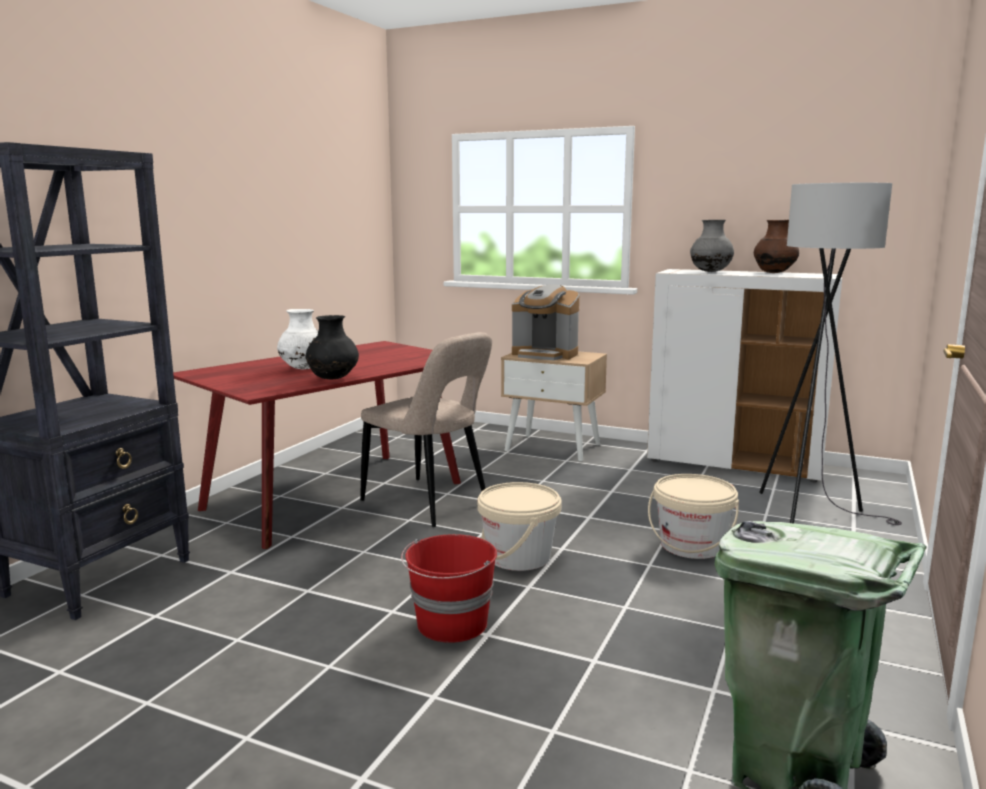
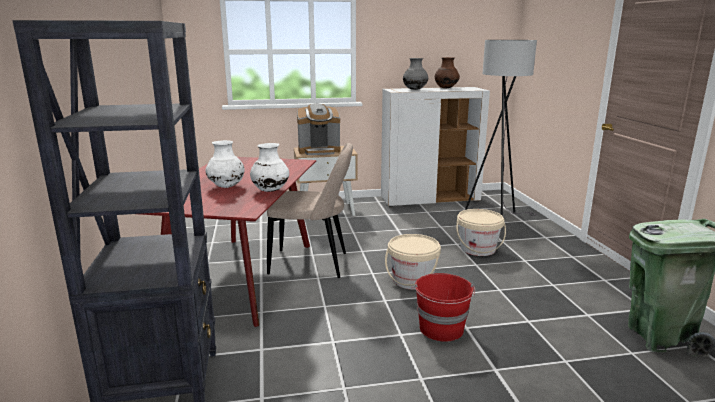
camera: 35 degrees left, 5 degrees up
black vase [306,315,359,379] -> white vase [250,143,289,192]

